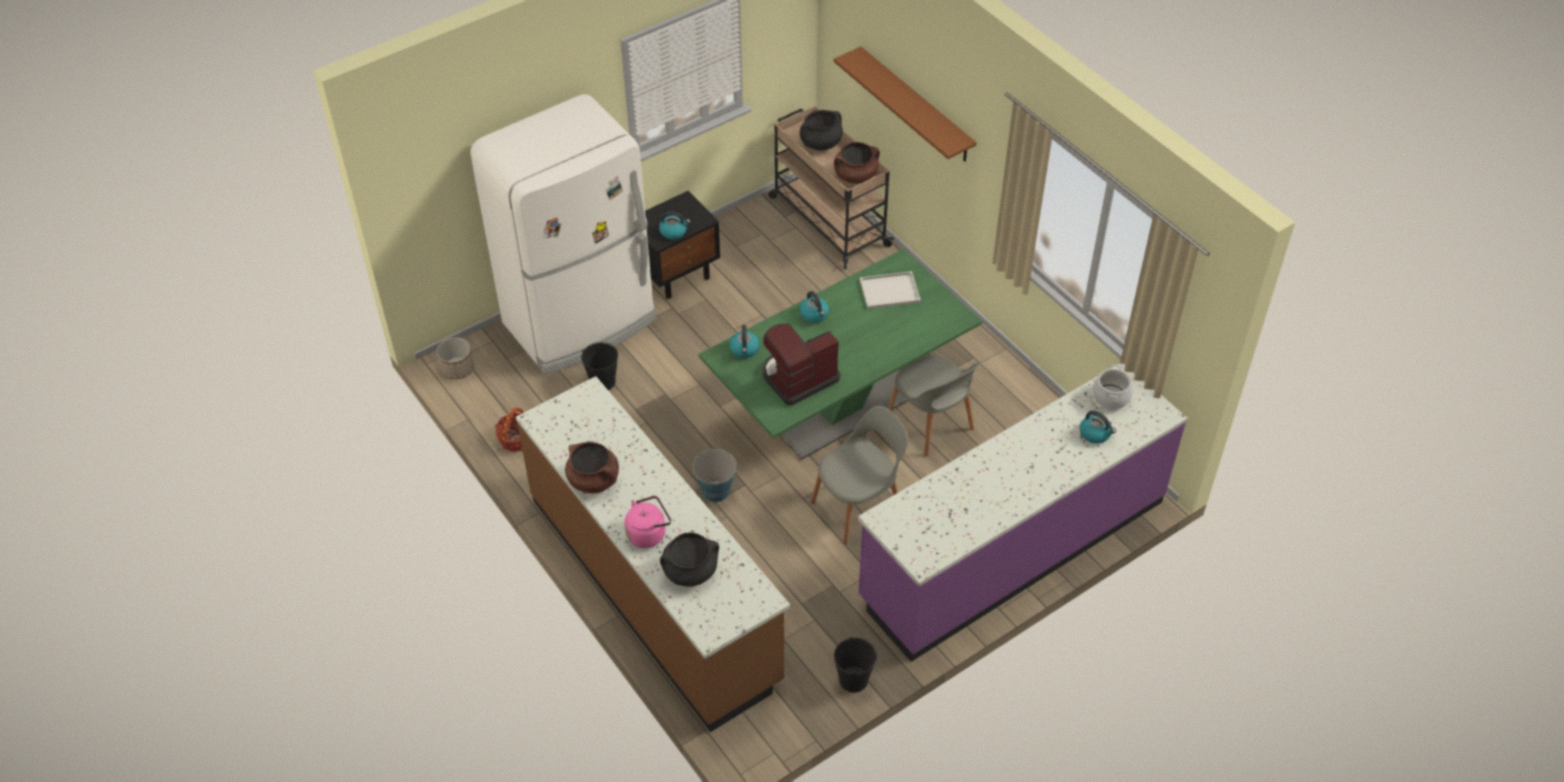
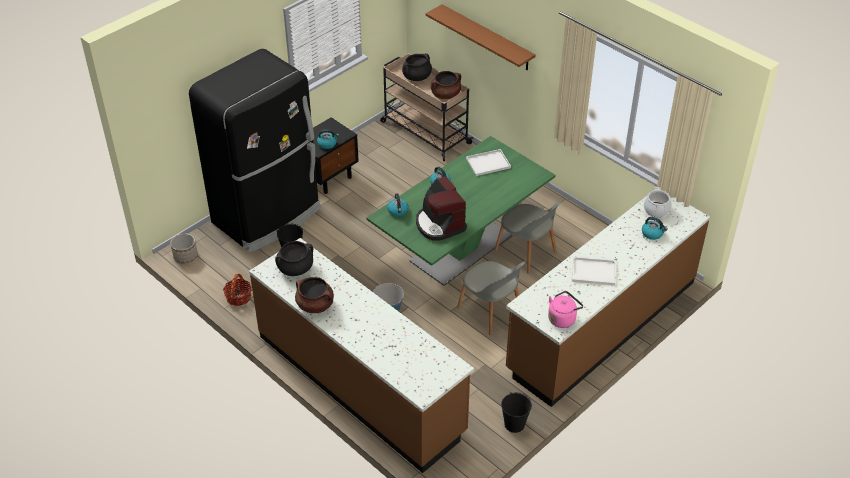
camera: 10 degrees left, 5 degrees down
white fridge [470,94,656,374] -> black fridge [189,49,320,252]
pink kettle [625,496,671,548] -> pink kettle moved to [548,291,583,328]
black cooking pot [660,532,719,587] -> black cooking pot moved to [275,241,313,276]
coffee machine [762,323,840,405] -> coffee machine turned 75 degrees counterclockwise [416,176,467,241]
grey chair [811,406,908,545] -> grey chair turned 90 degrees clockwise [457,261,526,335]
purple counter [858,363,1188,662] -> brown counter [506,188,710,407]
none -> white tray [572,257,615,285]

